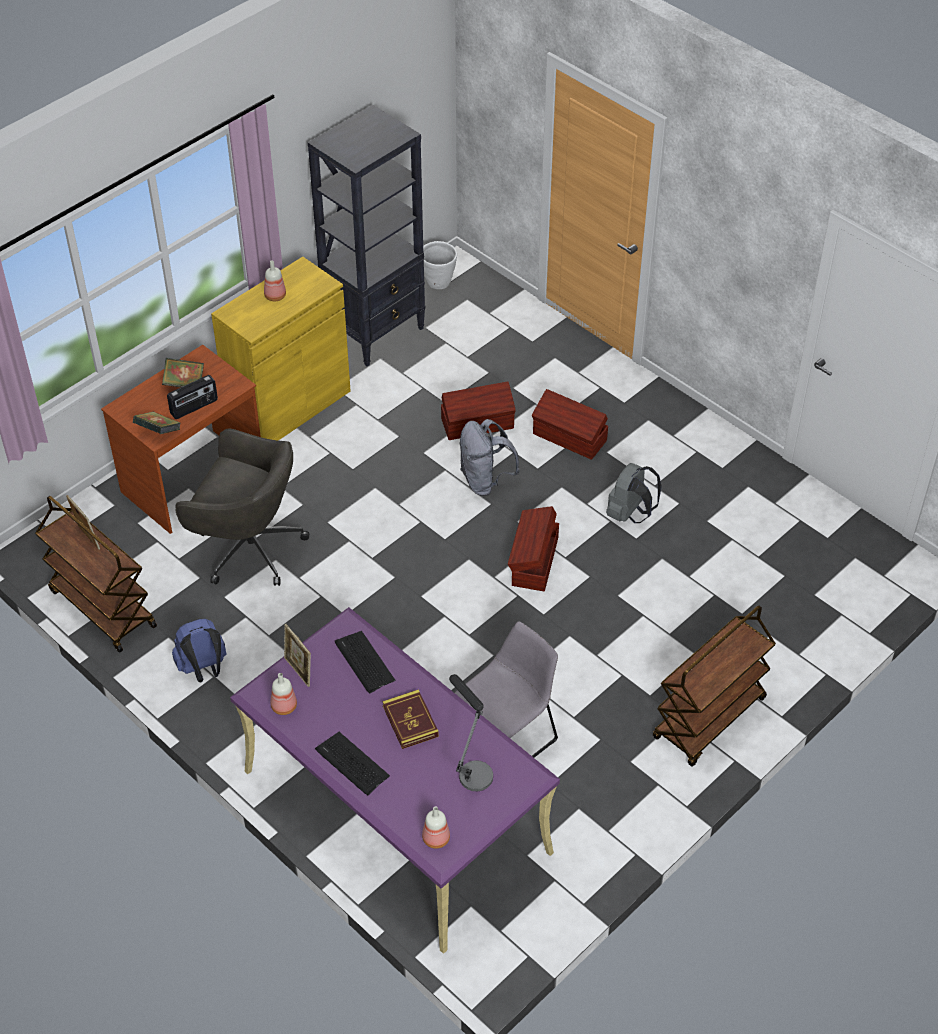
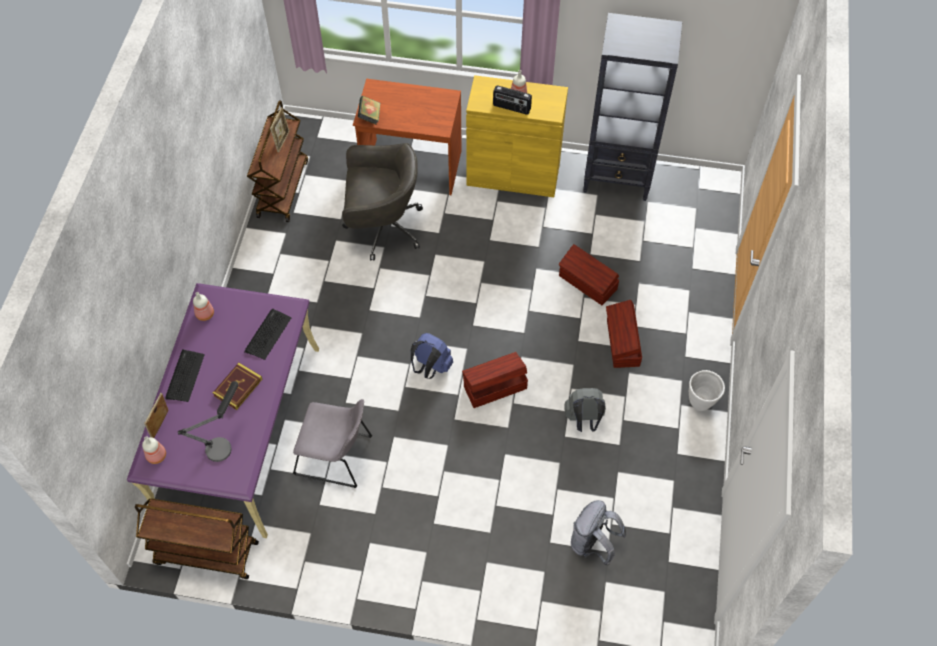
camera: 55 degrees right, 10 degrees up
book [162,358,204,388] -> none
radio [167,375,218,419] -> radio moved to [493,85,532,115]
blue backpack [172,619,227,683] -> blue backpack moved to [411,333,453,379]
grey office chair [175,429,309,586] -> grey office chair turned 75 degrees counterclockwise [342,143,423,261]
picture frame [284,624,311,687] -> picture frame moved to [144,393,169,438]
white planter [423,241,457,289] -> white planter moved to [689,370,725,411]
grey backpack [459,419,520,496] -> grey backpack moved to [571,500,627,566]
brown cart [653,605,776,767] -> brown cart moved to [135,498,259,579]

